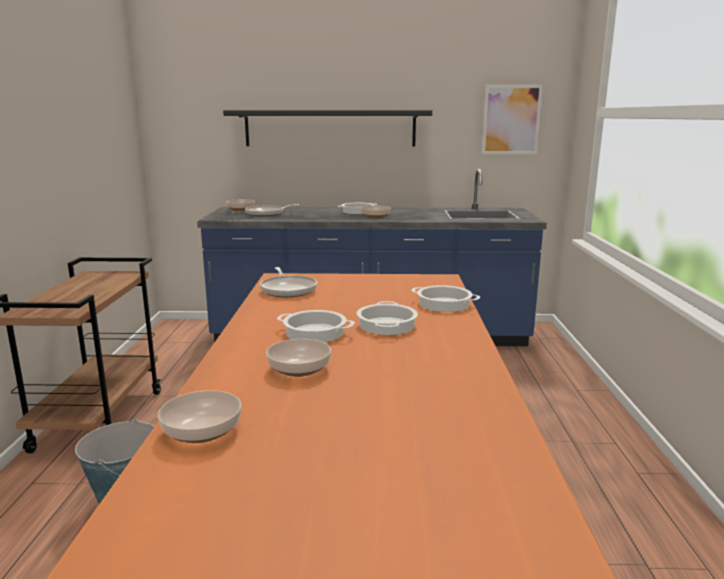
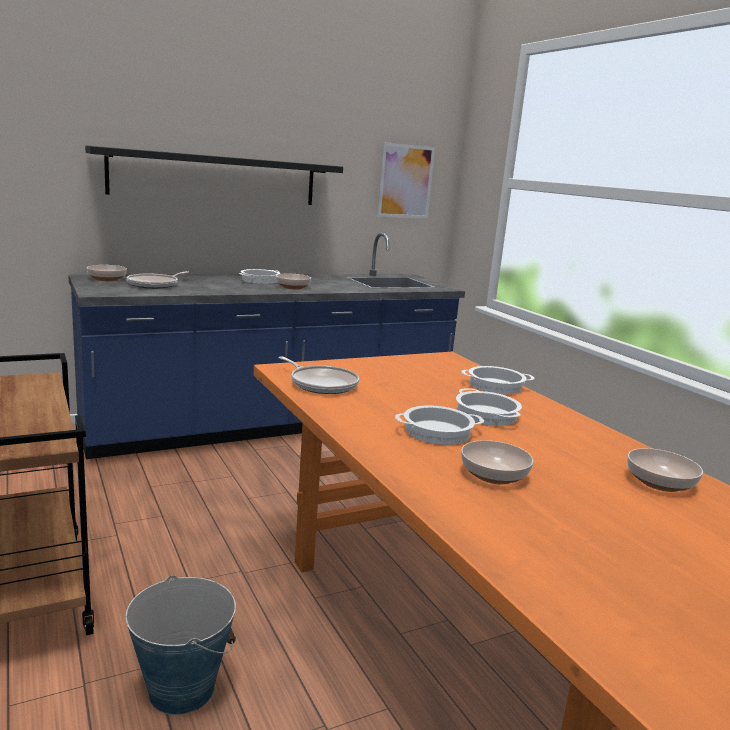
camera: 30 degrees left, 0 degrees up
bowl [158,390,242,443] -> bowl moved to [627,448,703,492]

